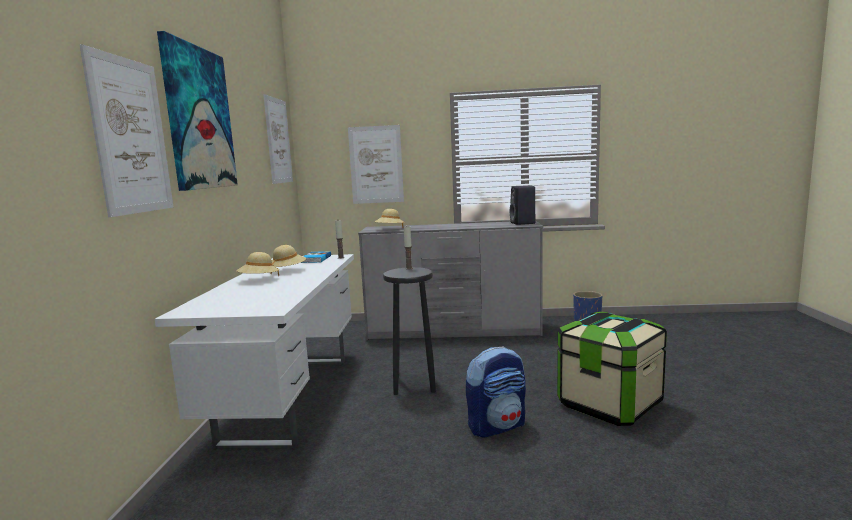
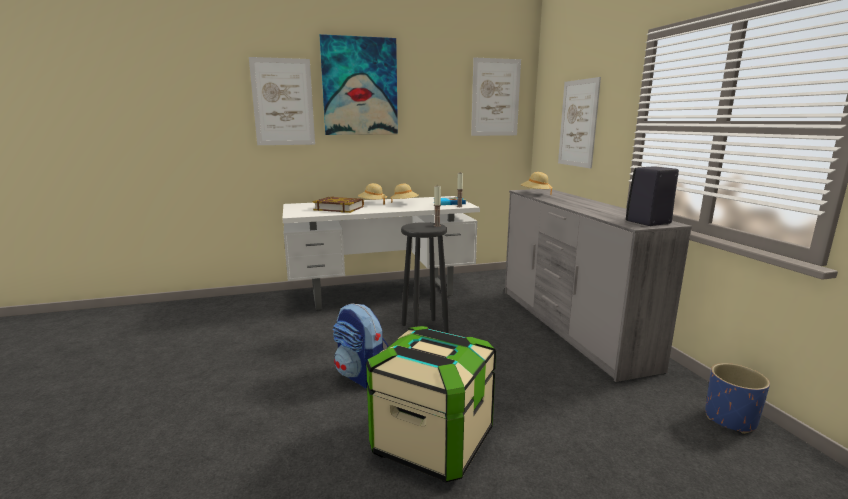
camera: 70 degrees right, 5 degrees up
none -> book [312,197,364,213]

